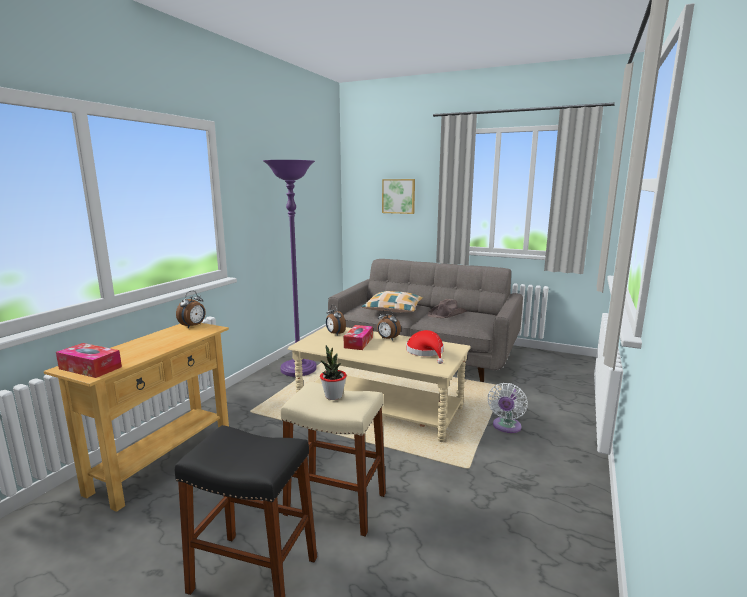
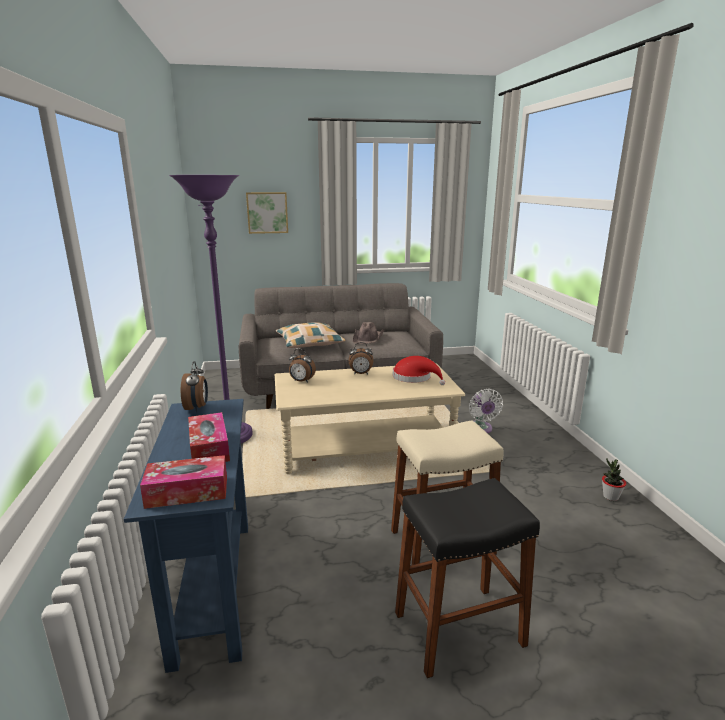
camera: 35 degrees left, 5 degrees up
beige console table [44,323,229,512] -> blue console table [124,399,248,673]
potted plant [320,345,347,400] -> potted plant moved to [602,458,626,501]
tissue box [344,325,373,350] -> tissue box moved to [188,412,230,462]

